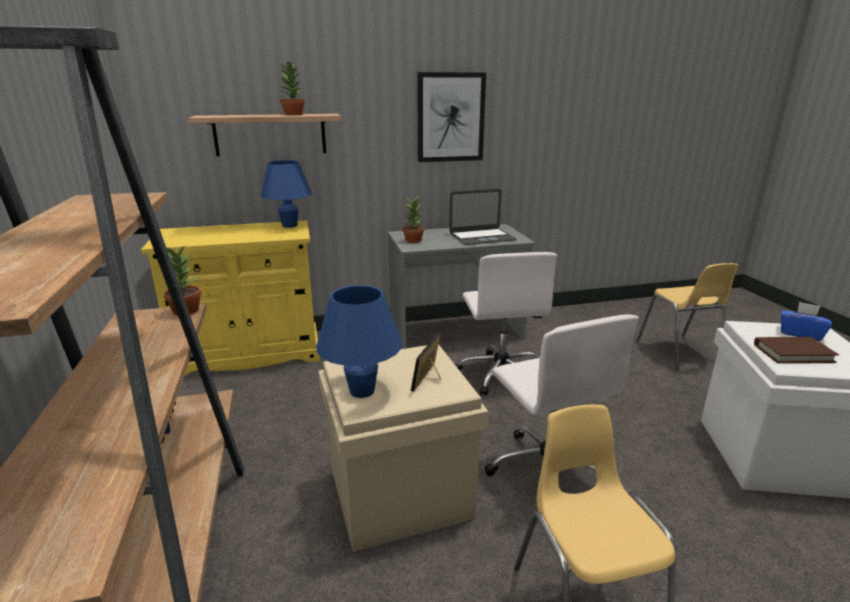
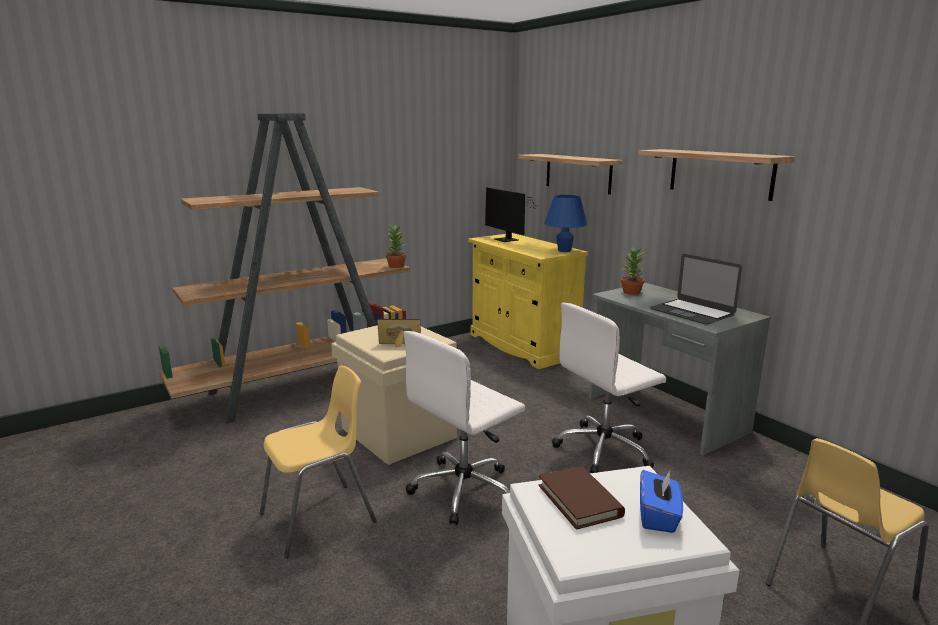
camera: 70 degrees right, 5 degrees down
potted plant [280,61,305,115] -> none
blue table lamp [316,285,402,398] -> none
picture [417,72,486,162] -> shelf [638,149,795,201]
none -> monitor [485,187,535,242]

